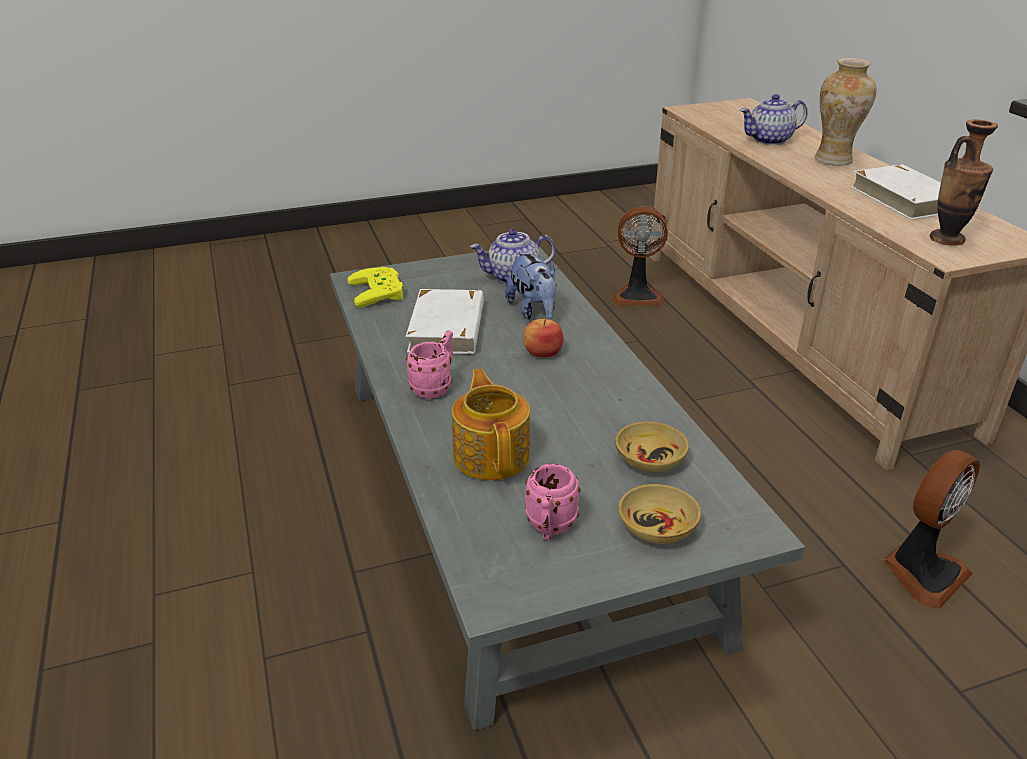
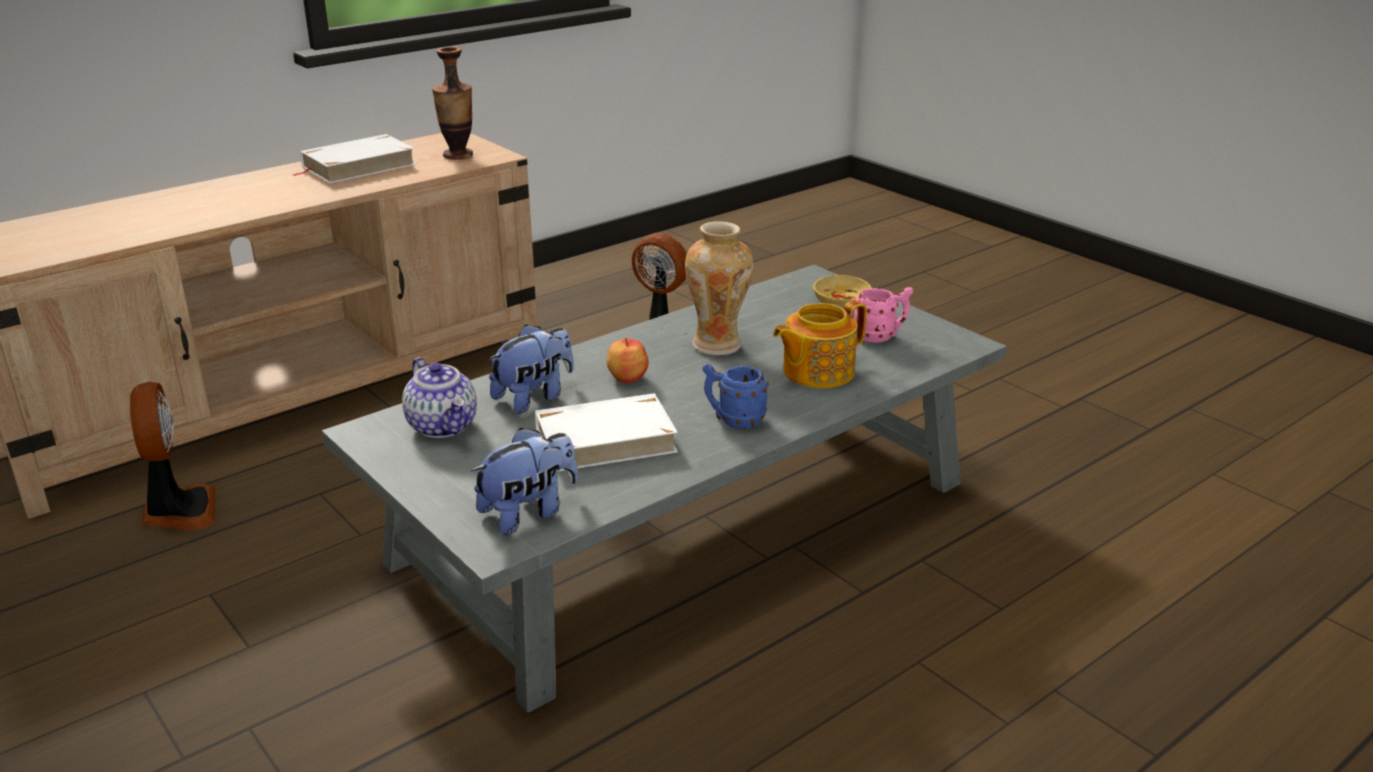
camera: 110 degrees left, 5 degrees down
yellow game controller [348,267,403,307] -> plush toy [471,428,578,535]
pink mug [406,330,453,398] -> blue mug [702,364,769,429]
beige bowl [615,422,689,472] -> none
teapot [740,94,808,145] -> none
vase [815,58,877,166] -> vase moved to [685,221,753,355]

